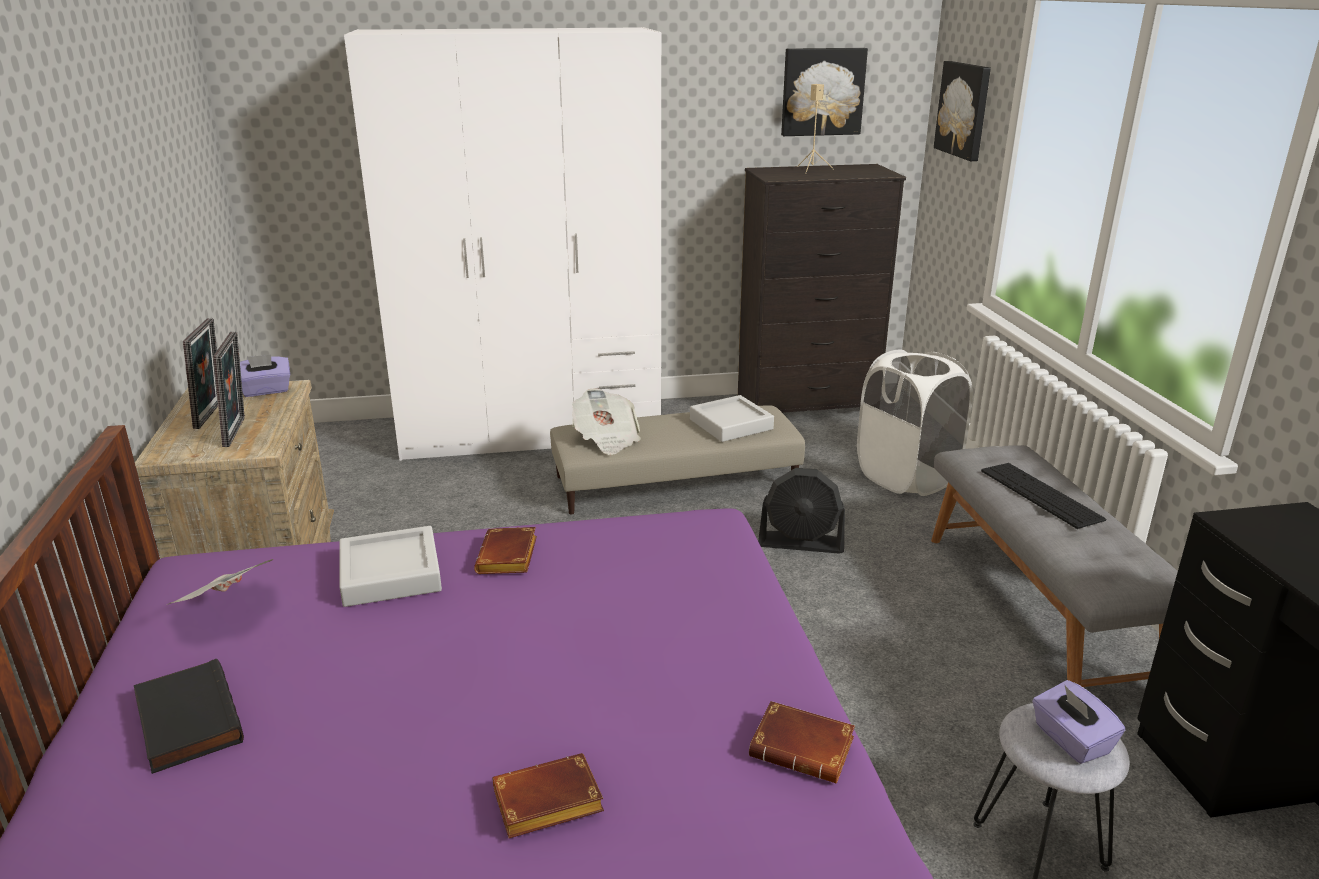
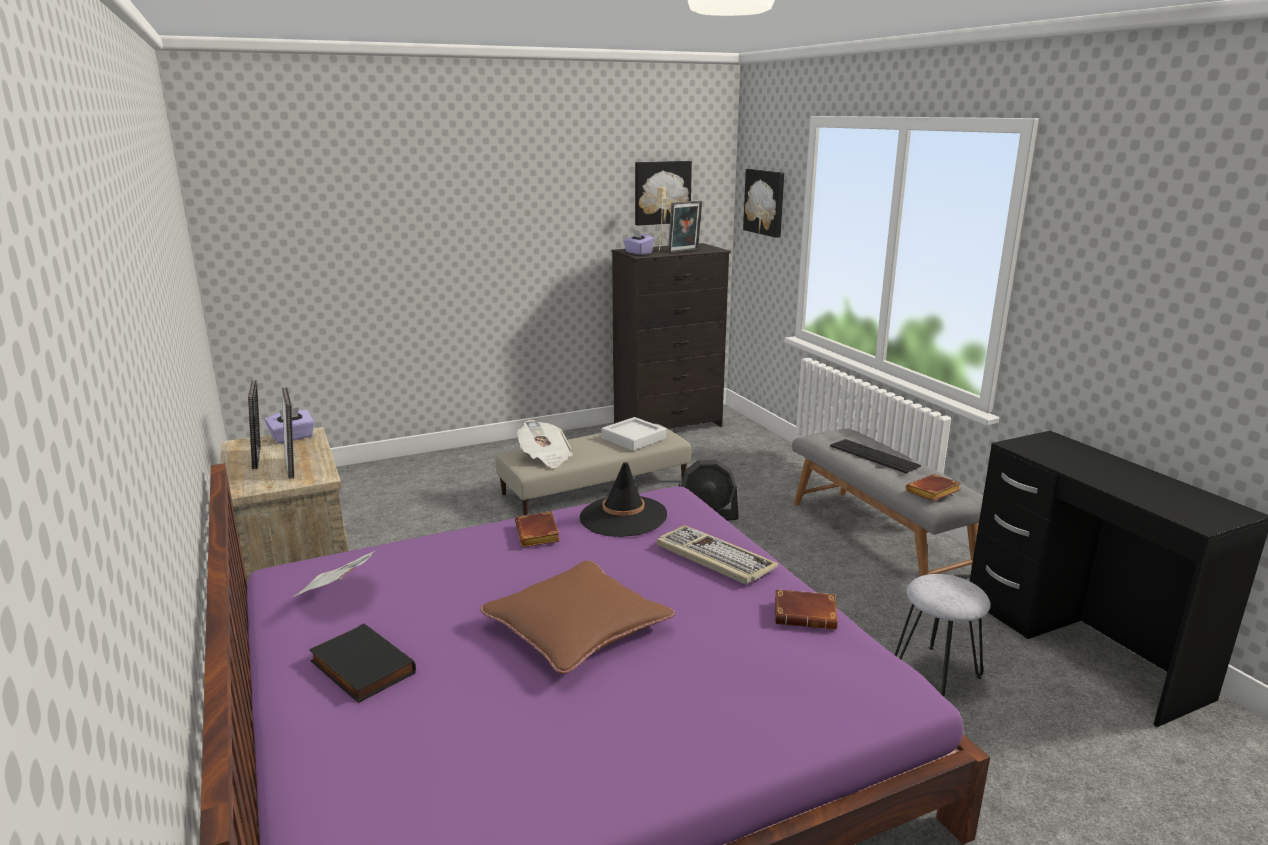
camera: 15 degrees left, 5 degrees down
grey tray [339,526,442,607] -> none
white wardrobe [344,27,661,461] -> none
brown book [493,753,604,838] -> brown book moved to [905,474,961,501]
white laundry basket [857,350,973,496] -> none
purple tissue box [1032,680,1125,764] -> purple tissue box moved to [623,230,654,255]
none -> brown pillow [480,561,675,674]
none -> black hat [580,462,667,537]
none -> keyboard [657,525,778,585]
none -> picture frame [668,201,702,253]

